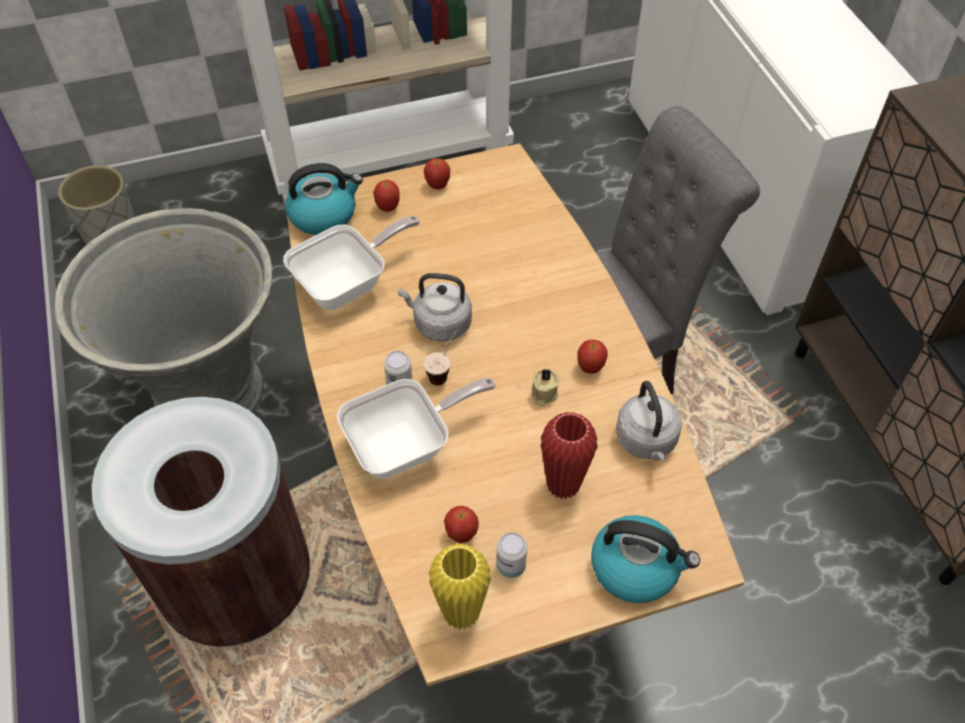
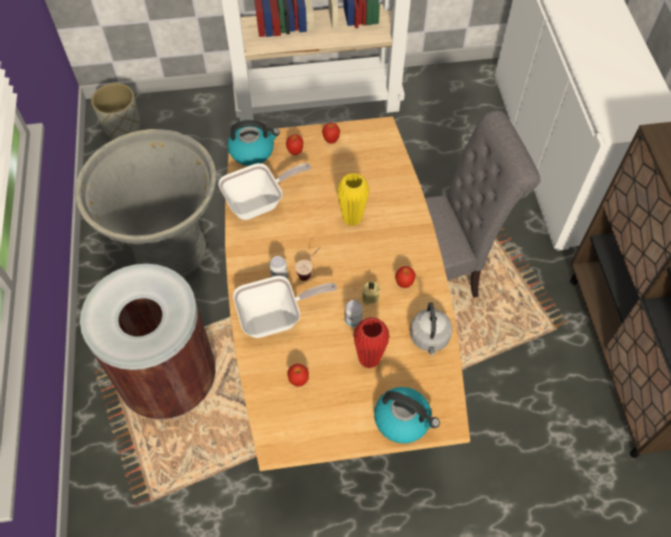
camera: 10 degrees right, 5 degrees up
grey kettle [398,273,472,341] -> none
yellow vase [429,544,491,630] -> yellow vase moved to [337,173,369,226]
can [496,532,527,578] -> can moved to [345,300,363,327]

